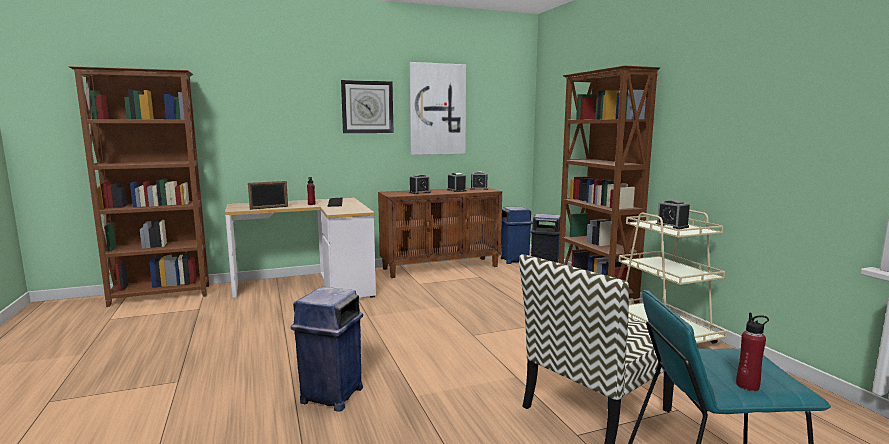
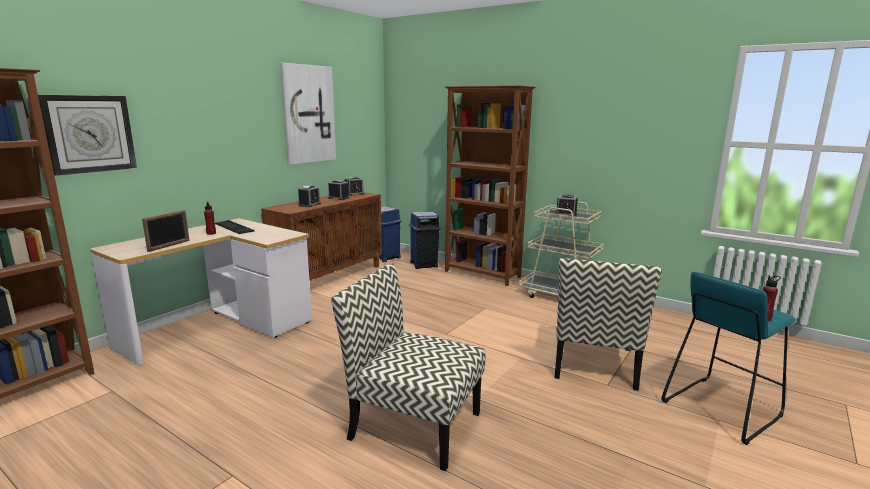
camera: 35 degrees left, 5 degrees up
blue trash can [291,287,363,411] -> chair [331,263,485,471]
wall clock [341,80,393,133] -> wall clock moved to [38,95,137,176]

